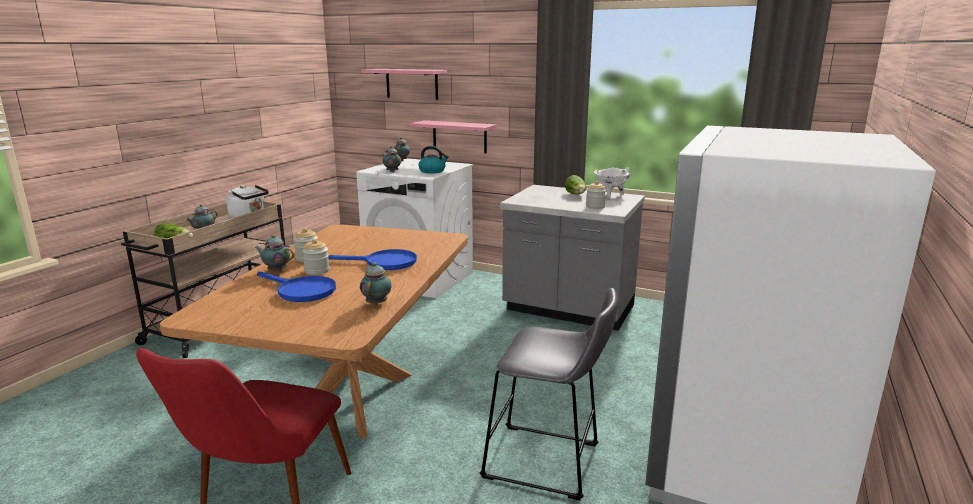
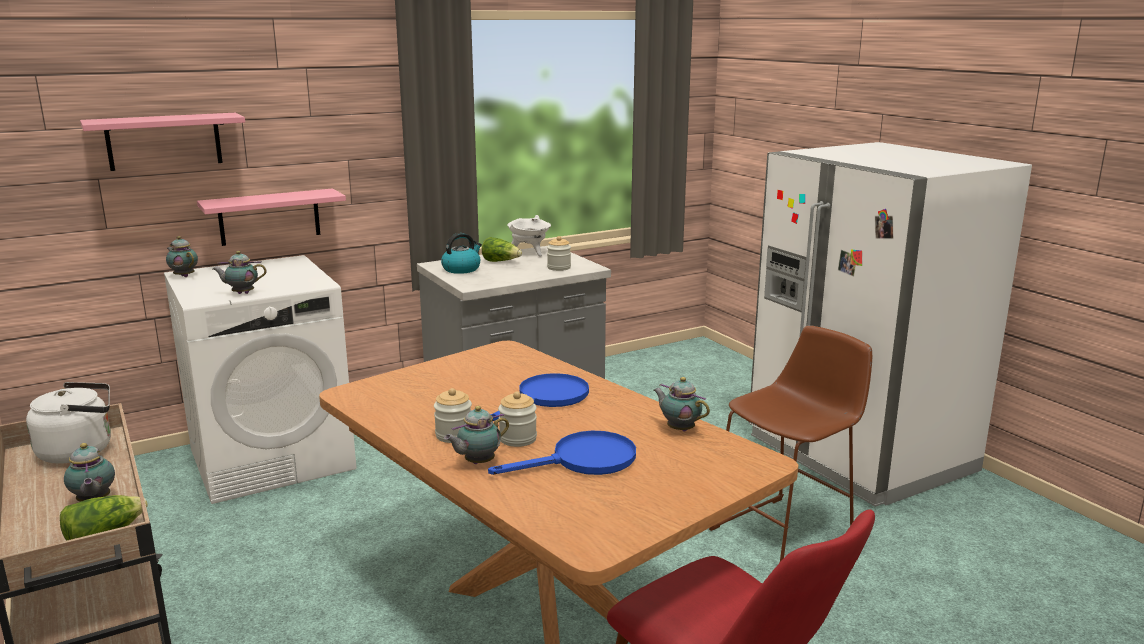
camera: 55 degrees left, 0 degrees up
kettle [419,146,449,174] -> kettle moved to [441,233,482,274]
grey stool [480,288,618,501] -> brown stool [709,326,872,562]

